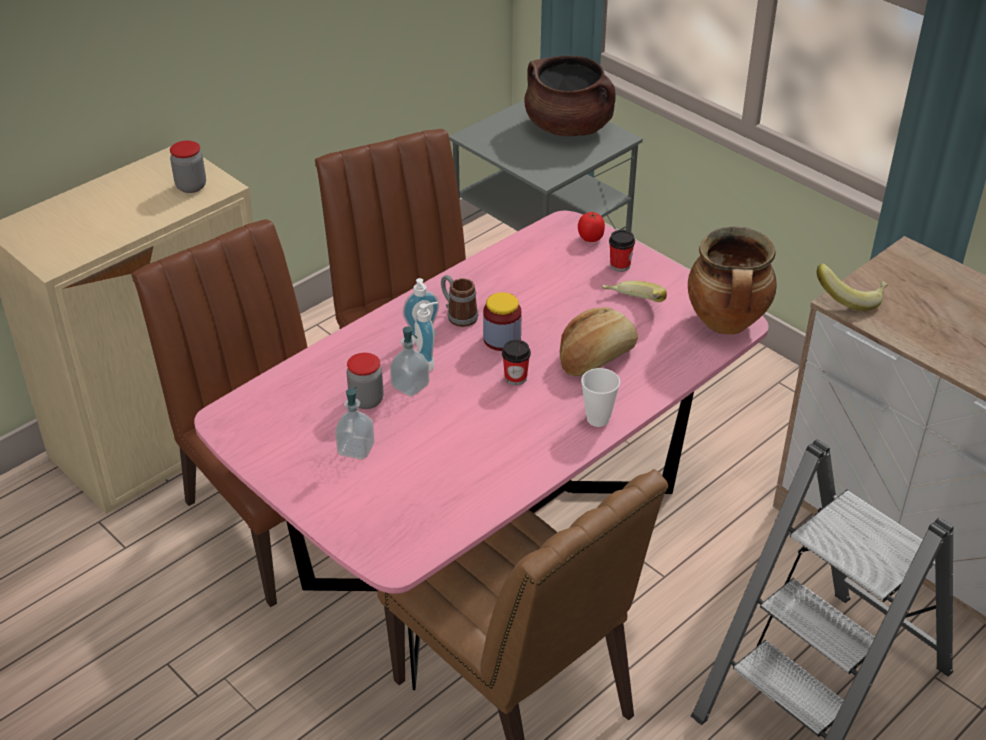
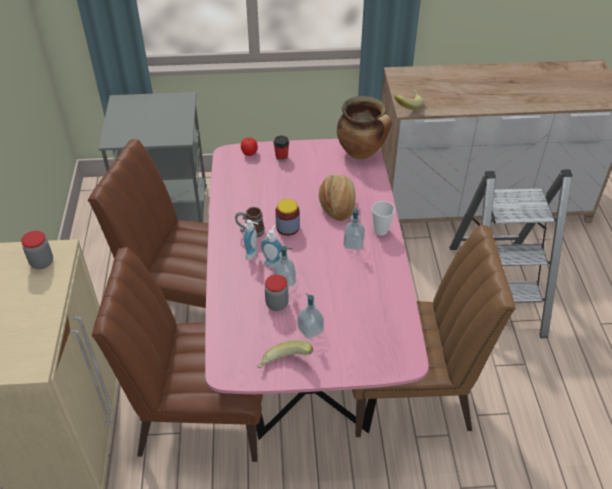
camera: 50 degrees left, 5 degrees up
cup [502,340,531,385] -> none
brown cooking pot [524,56,616,136] -> none
banana [602,281,667,302] -> banana moved to [257,340,313,368]
none -> soap dispenser [343,208,365,250]

